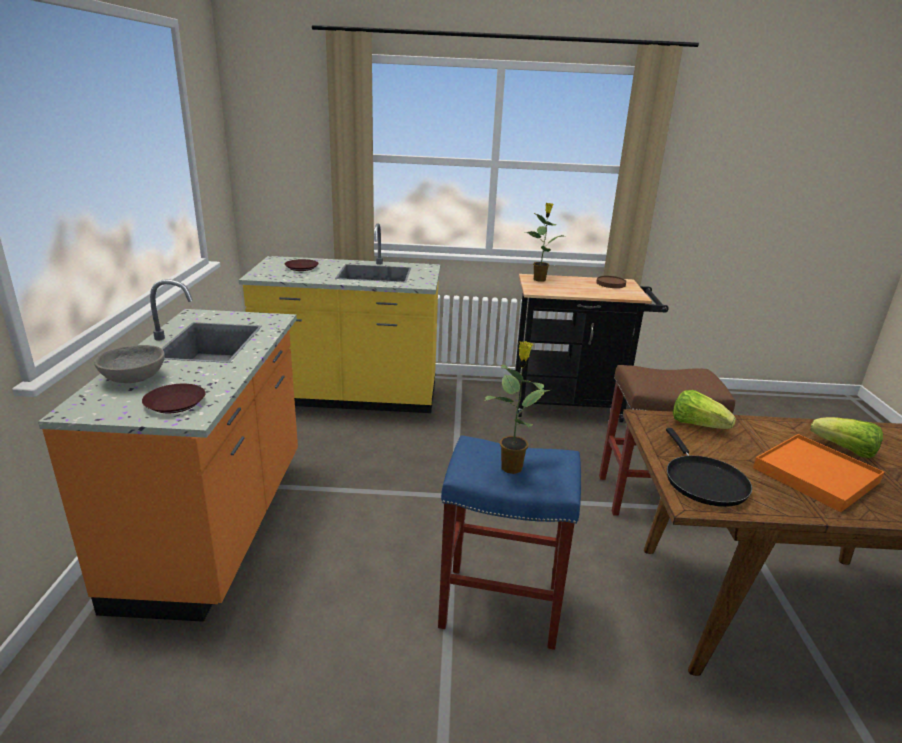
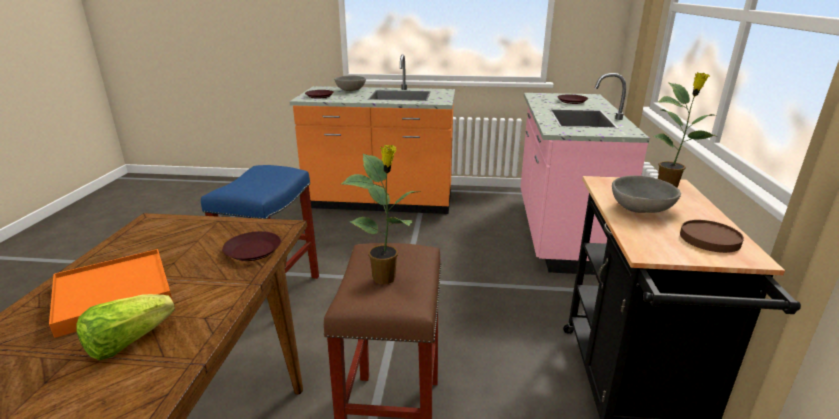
camera: 95 degrees right, 0 degrees up
yellow counter [239,223,440,413] -> pink counter [520,73,650,275]
potted plant [484,341,550,474] -> potted plant moved to [341,145,421,284]
black frying pan [666,428,752,507] -> none
lettuce [673,390,736,429] -> brown plate [222,231,281,261]
none -> grey bowl [612,175,681,213]

